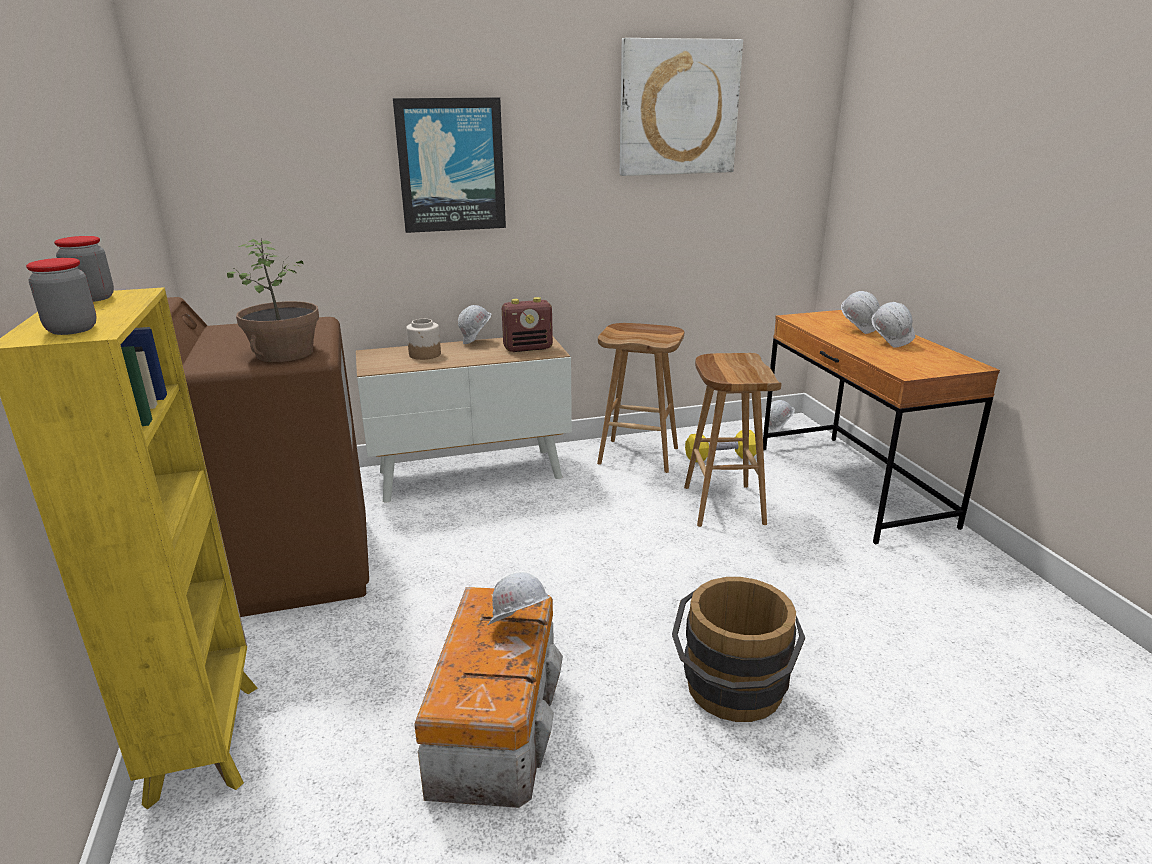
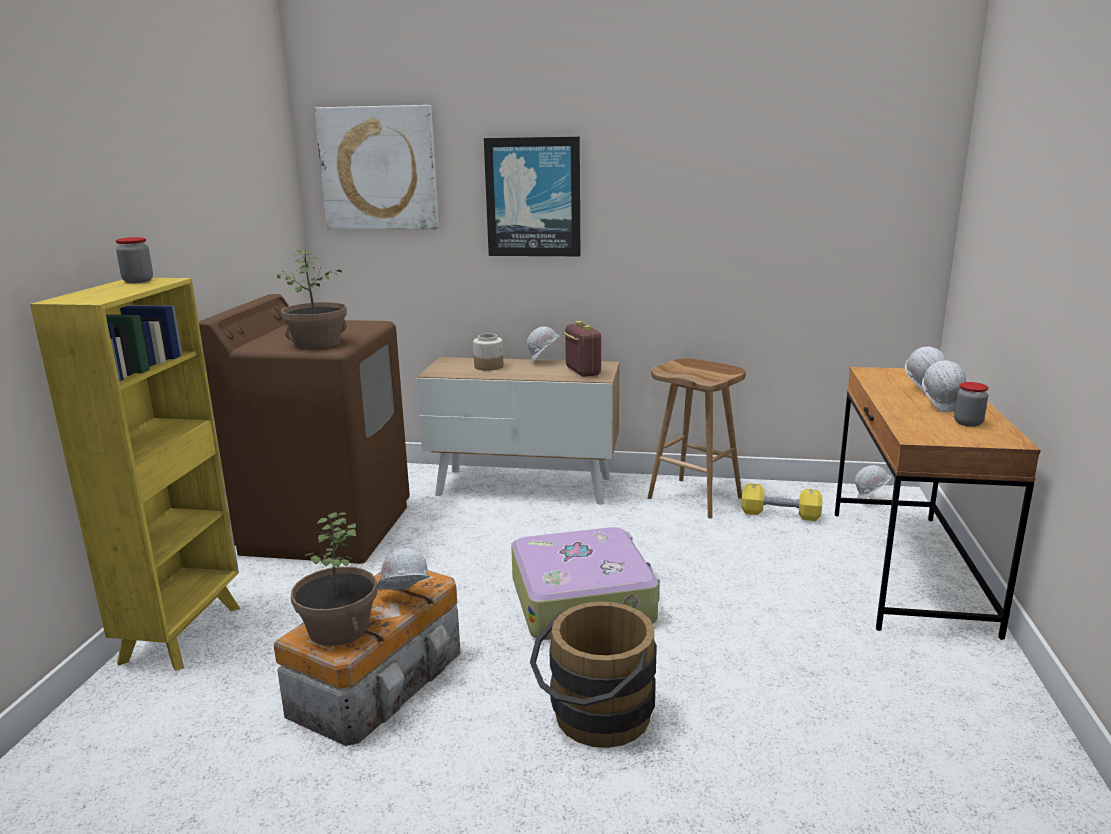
camera: 25 degrees right, 5 degrees down
jar [26,258,97,335] -> jar moved to [954,382,989,427]
radio [502,297,553,352] -> radio turned 120 degrees counterclockwise [563,321,601,377]
picture [620,38,743,176] -> picture moved to [314,105,439,230]
brown stool [684,353,782,527] -> none
none -> potted plant [291,512,377,646]
none -> suitcase [511,527,660,640]

